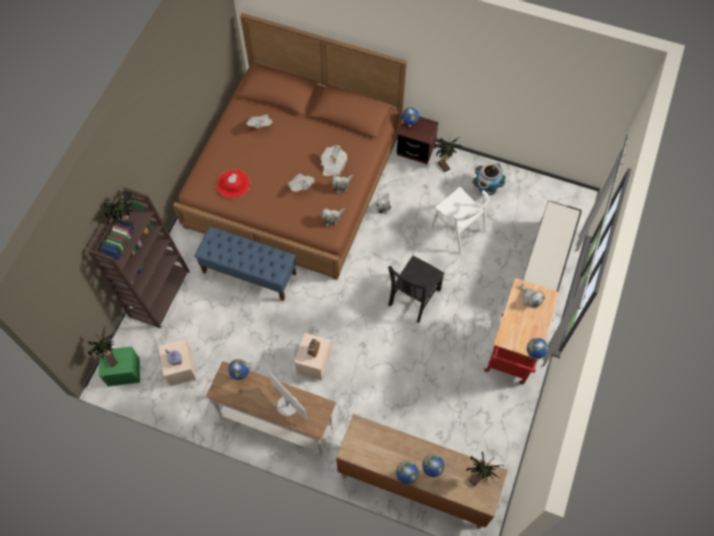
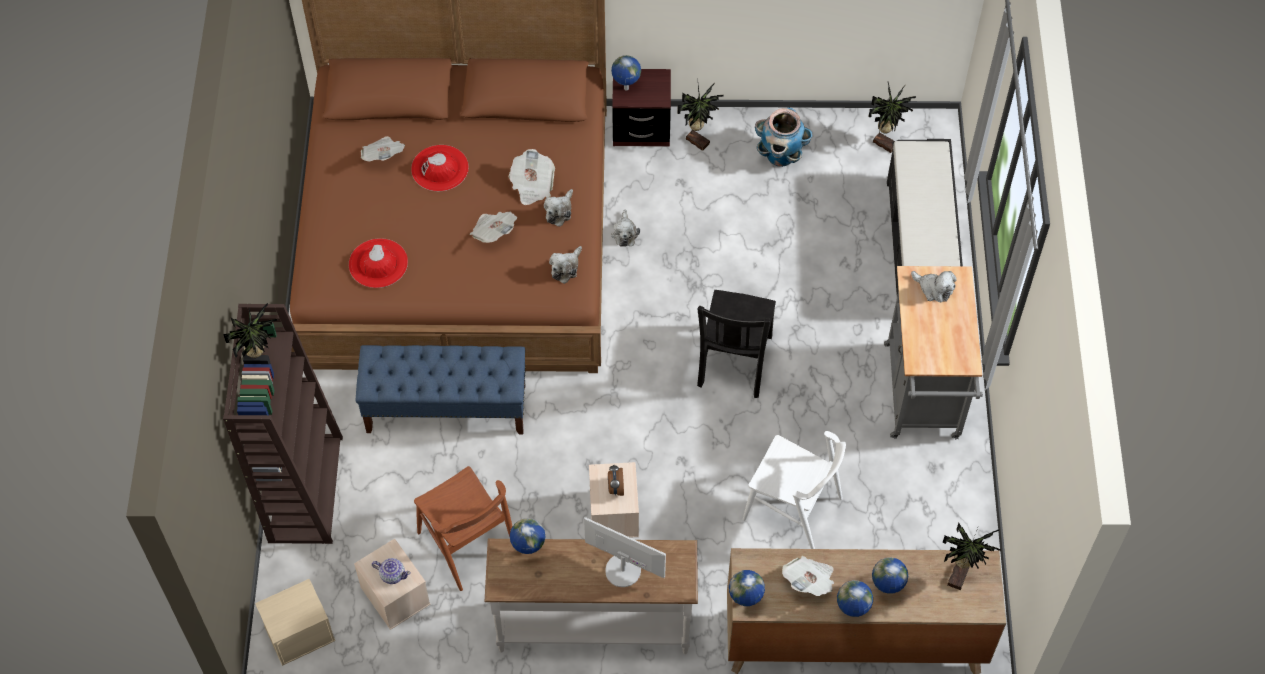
camera: 20 degrees left, 5 degrees down
potted plant [87,327,118,367] -> potted plant moved to [868,82,916,153]
green storage box [99,346,140,387] -> beige storage box [255,579,335,666]
white chair [431,187,490,254] -> white chair moved to [743,431,846,549]
red cart [484,278,559,385] -> grey cart [884,266,983,439]
globe [527,338,548,359] -> globe moved to [729,570,765,606]
none -> red hat [411,145,469,192]
none -> brown chair [414,466,513,591]
none -> newspaper [782,556,834,596]

